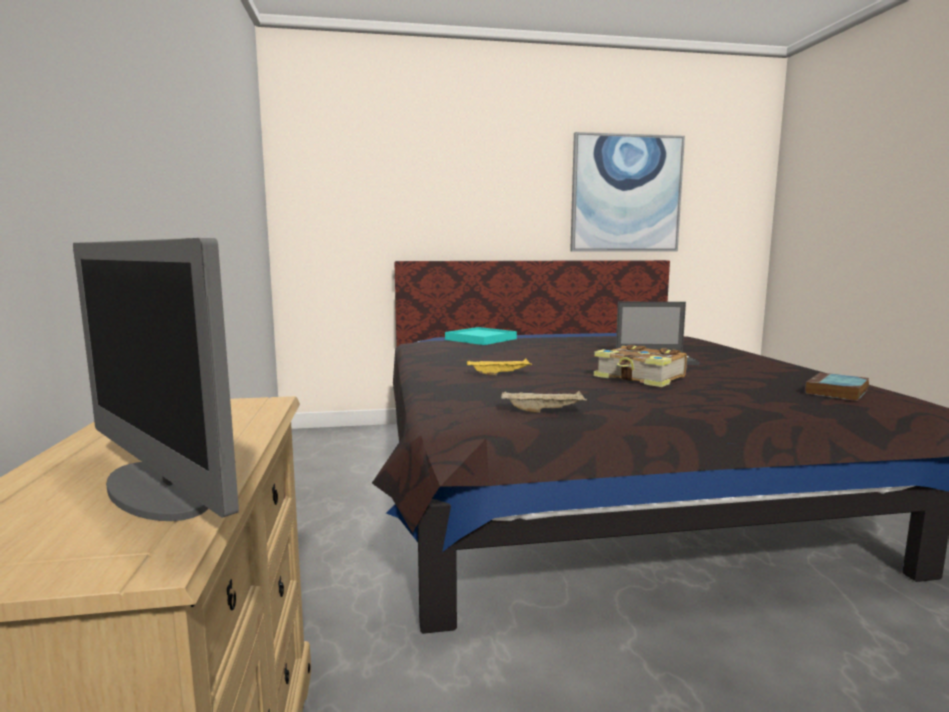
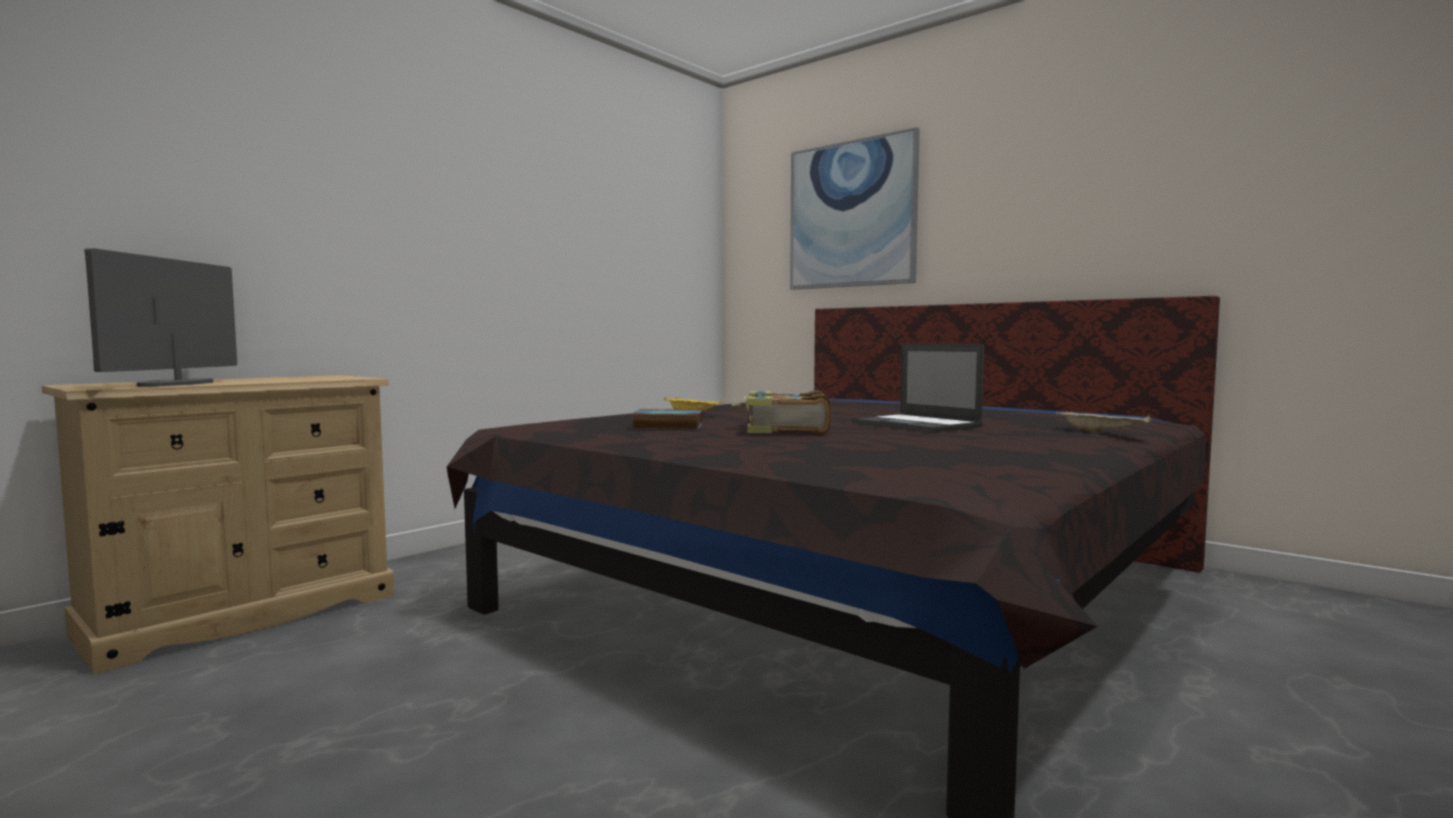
camera: 50 degrees right, 5 degrees down
turquoise tray [445,327,517,345] -> none
beige tray [501,391,587,413] -> beige tray moved to [1056,411,1151,432]
picture [570,132,685,252] -> picture moved to [790,127,919,290]
book [805,372,869,401] -> book moved to [632,409,703,429]

